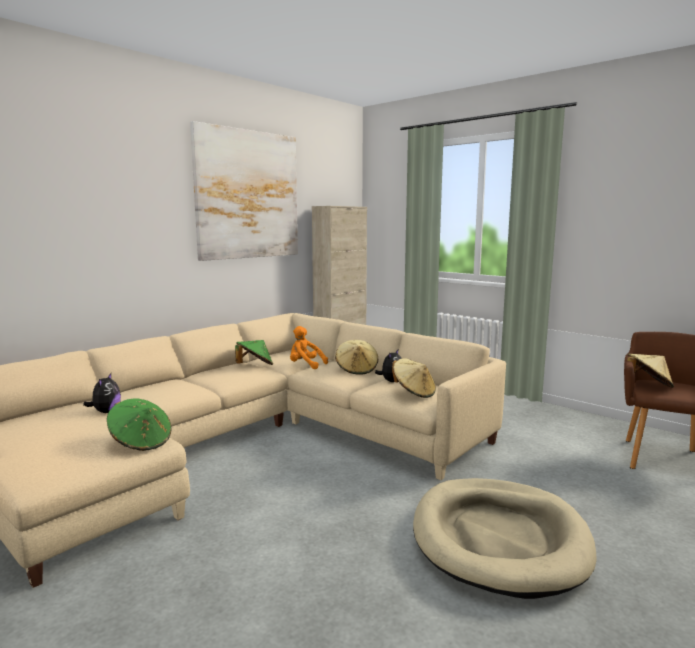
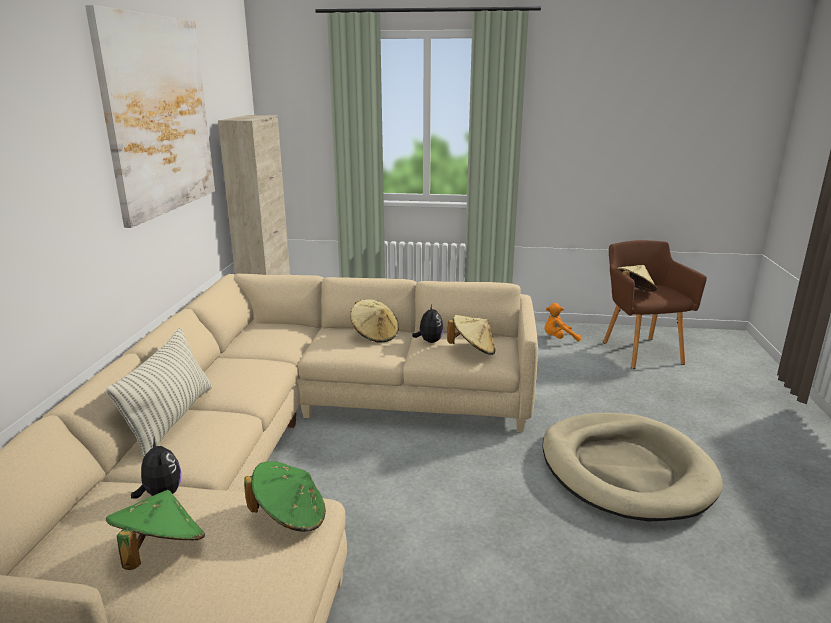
camera: 35 degrees left, 10 degrees up
green hat [235,340,273,365] -> green hat moved to [106,490,205,570]
orange plush toy [290,326,328,369] -> orange plush toy moved to [544,303,581,342]
none -> pillow [106,328,212,458]

